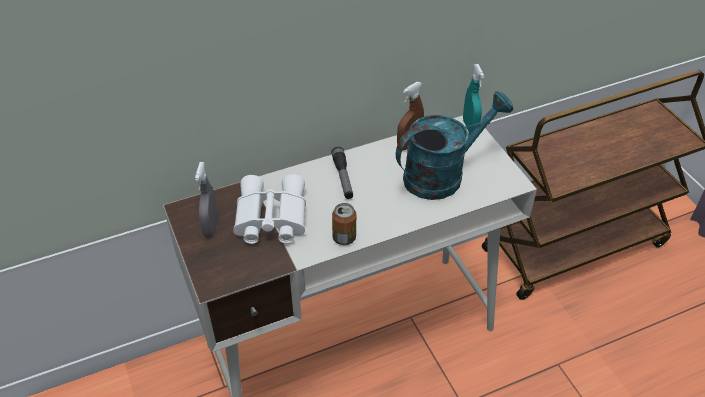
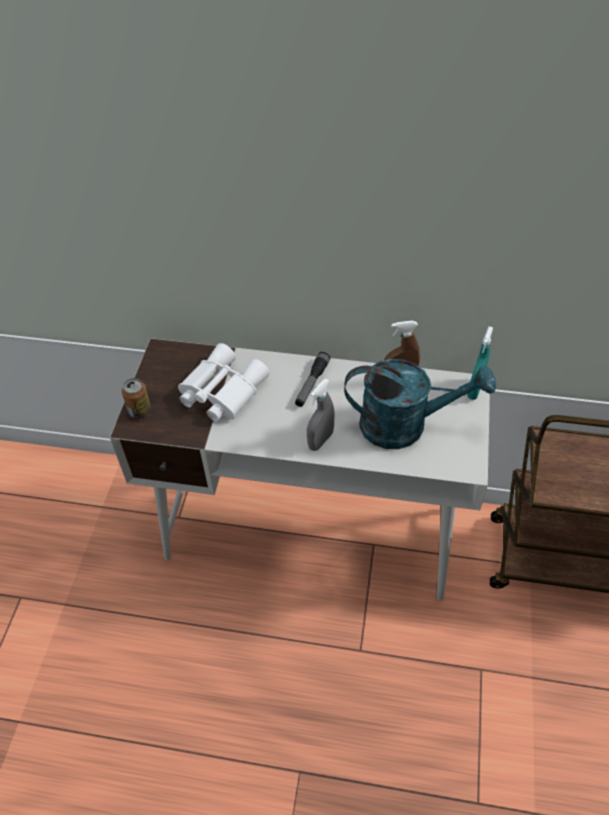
camera: 35 degrees right, 5 degrees up
grey spray bottle [195,162,218,238] -> grey spray bottle moved to [307,379,335,451]
can [332,203,356,245] -> can moved to [122,378,151,419]

